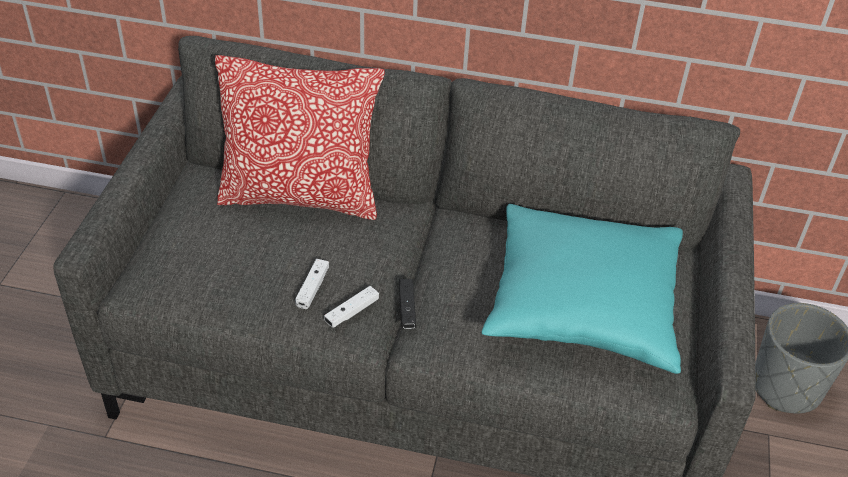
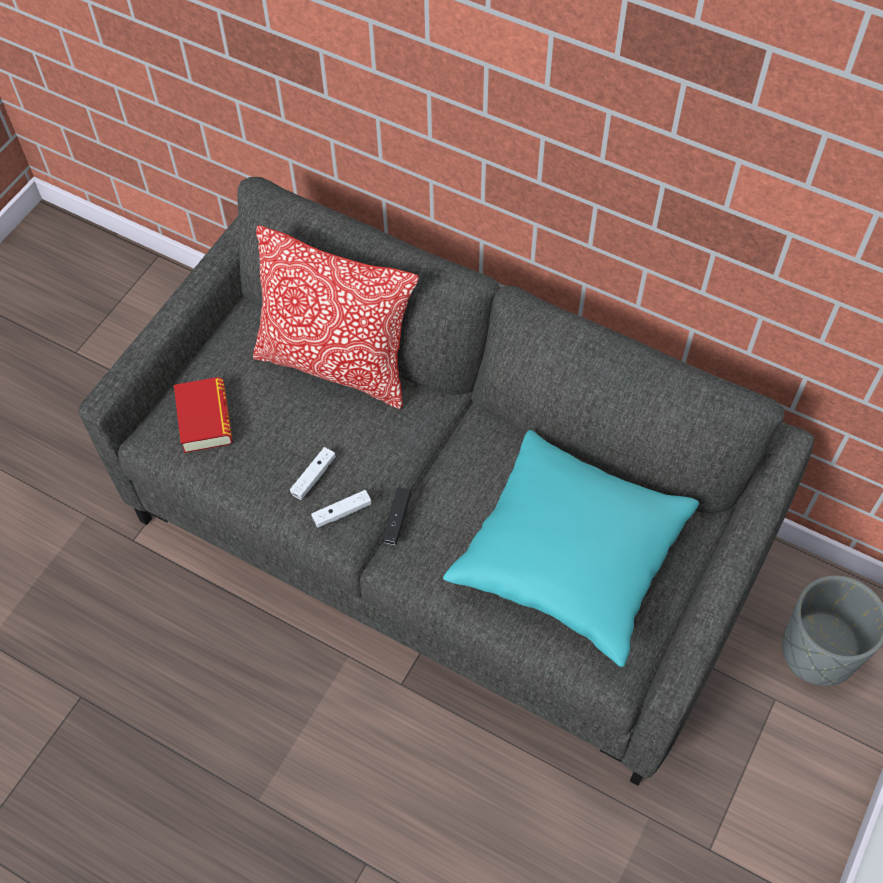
camera: 20 degrees right, 15 degrees up
none -> book [174,377,233,453]

